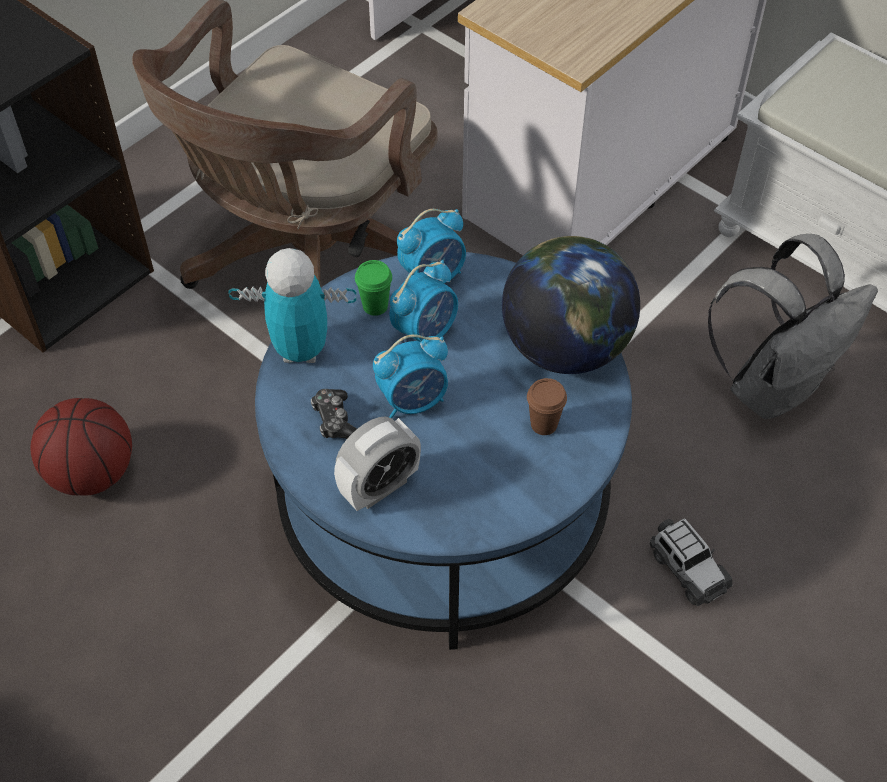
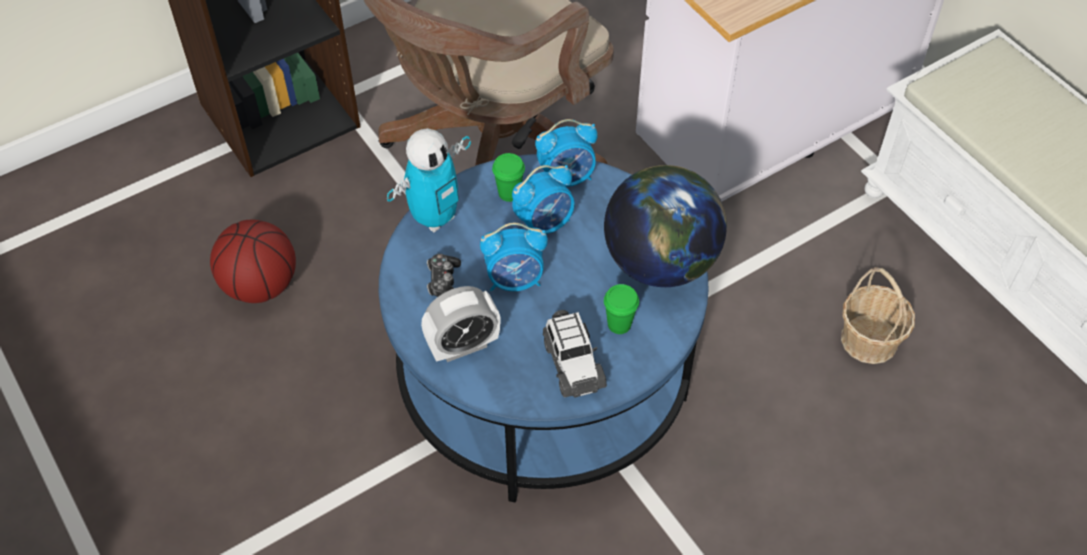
camera: 15 degrees right, 0 degrees up
toy robot [228,248,357,363] -> toy robot turned 120 degrees clockwise [387,128,471,232]
brown cup [527,378,567,435] -> green cup [604,284,639,334]
toy car [650,518,733,606] -> toy car moved to [543,310,607,398]
grey backpack [708,234,878,419] -> basket [841,267,915,364]

